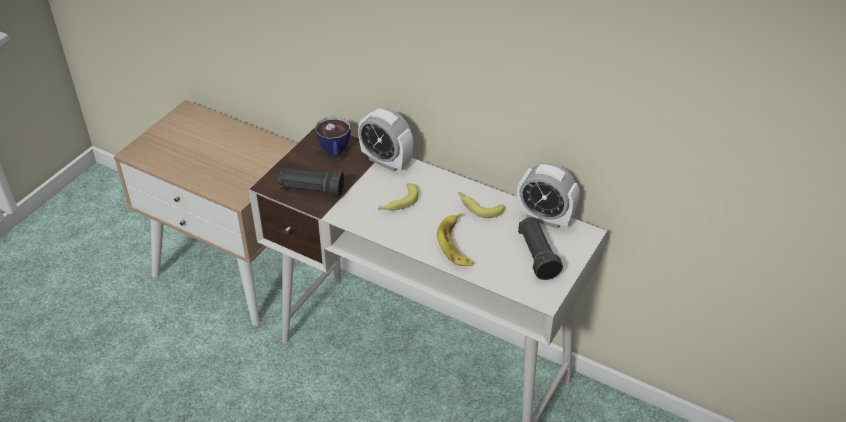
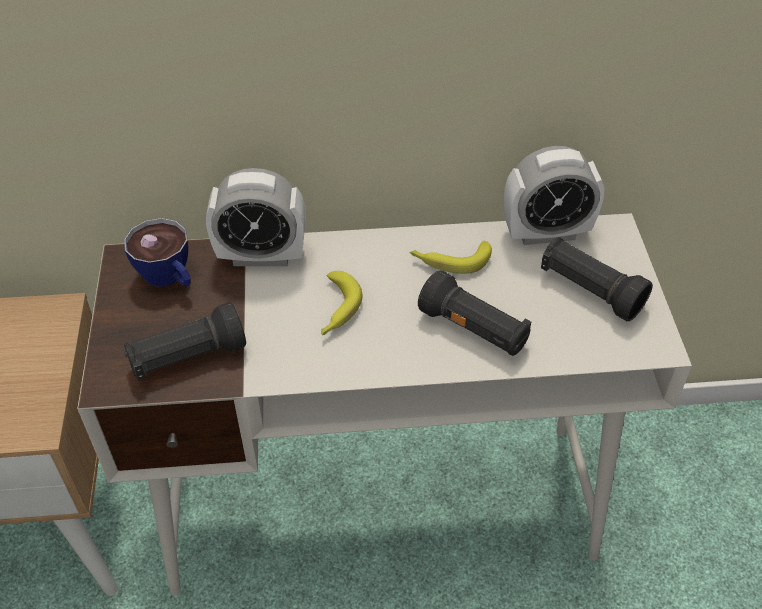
camera: 35 degrees left, 5 degrees up
banana [437,213,473,266] -> black flashlight [418,270,531,356]

